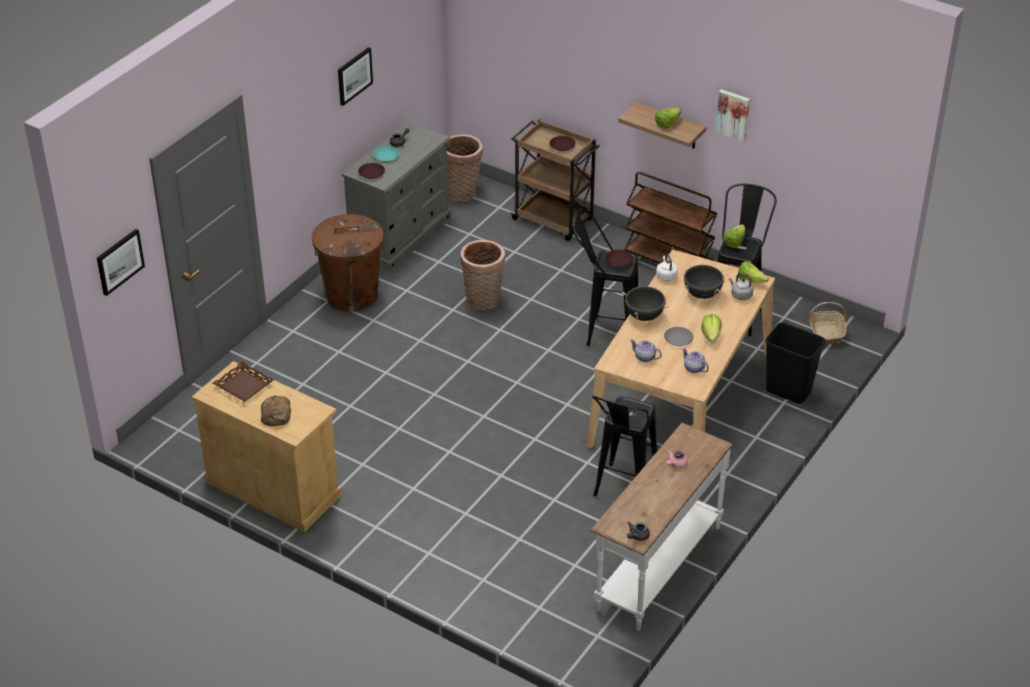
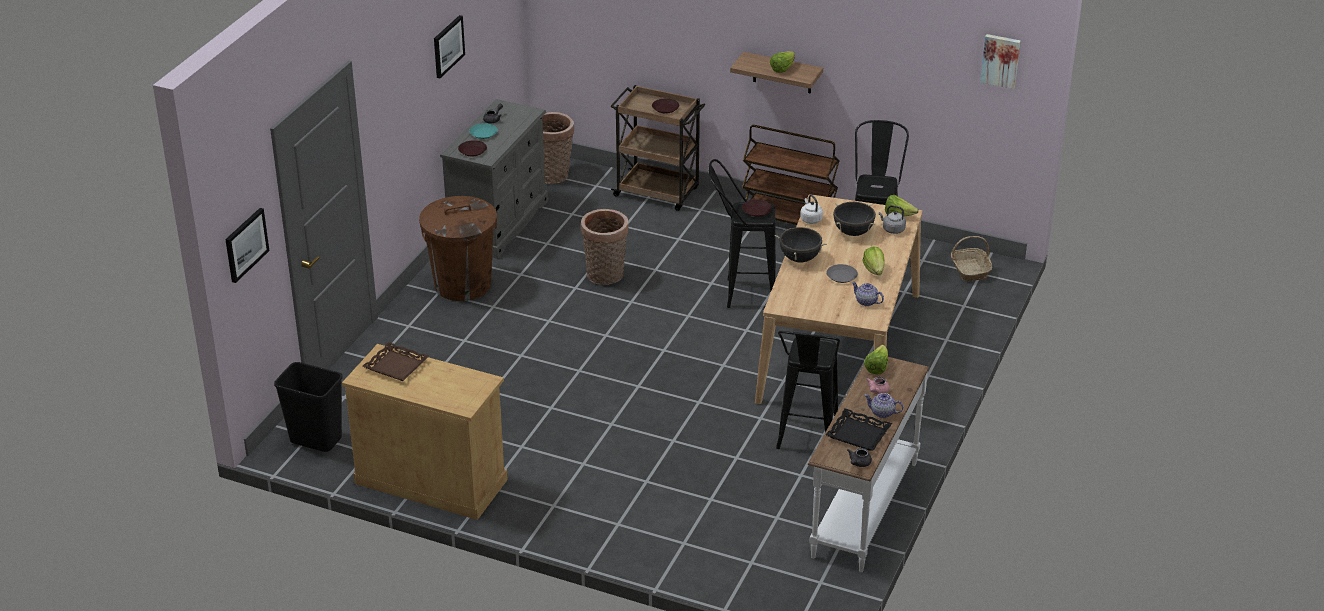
camera: 10 degrees left, 5 degrees down
bread [261,395,291,427] -> none
teapot [630,340,662,362] -> teapot moved to [864,393,904,418]
picture [716,89,750,142] -> picture moved to [980,34,1021,89]
lettuce [723,224,745,248] -> lettuce moved to [864,345,888,374]
black trash can [765,322,825,404] -> black trash can moved to [274,362,343,452]
none -> black tray [826,408,892,451]

